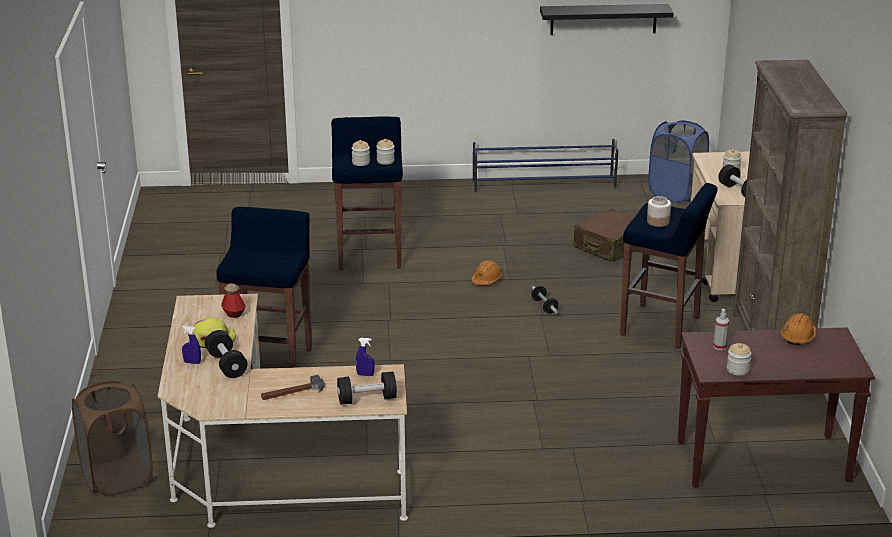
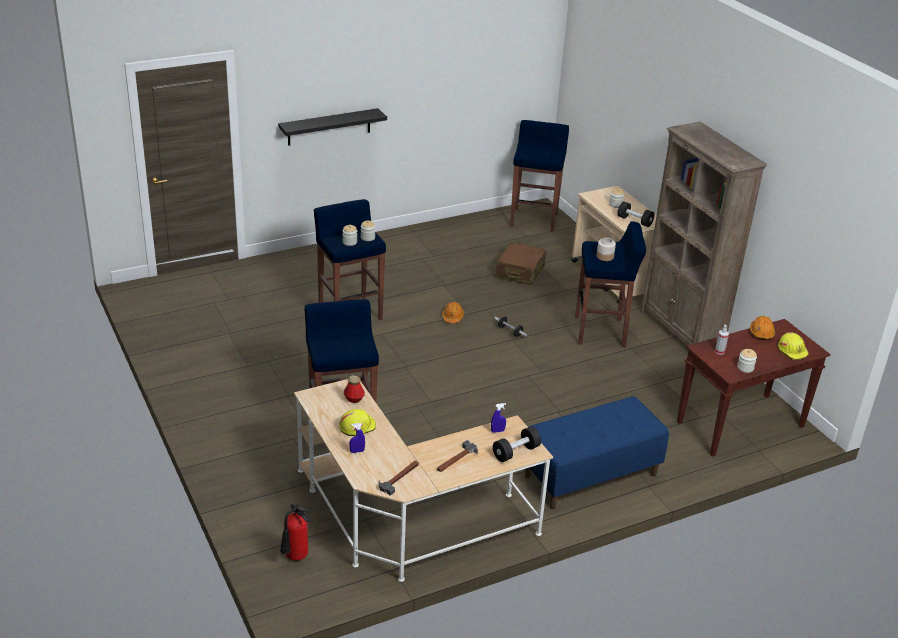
camera: 25 degrees left, 5 degrees up
brown laundry basket [72,380,153,496] -> fire extinguisher [280,504,310,561]
black dumbbell [205,330,248,378] -> none
blue shoe rack [472,139,619,192] -> none
black shelf [540,4,674,35] -> black shelf moved to [278,108,387,146]
blue laundry basket [648,120,709,203] -> blue stool [510,120,569,232]
none -> hammer [378,460,419,496]
none -> blue bench [525,397,669,509]
none -> yellow hard hat [778,332,809,360]

